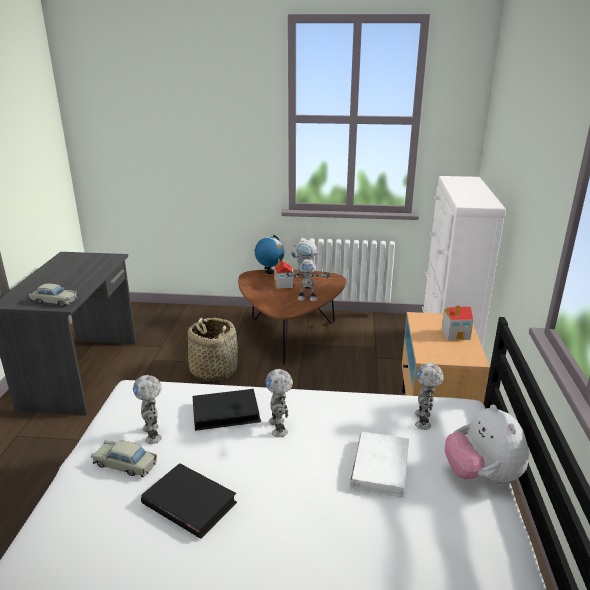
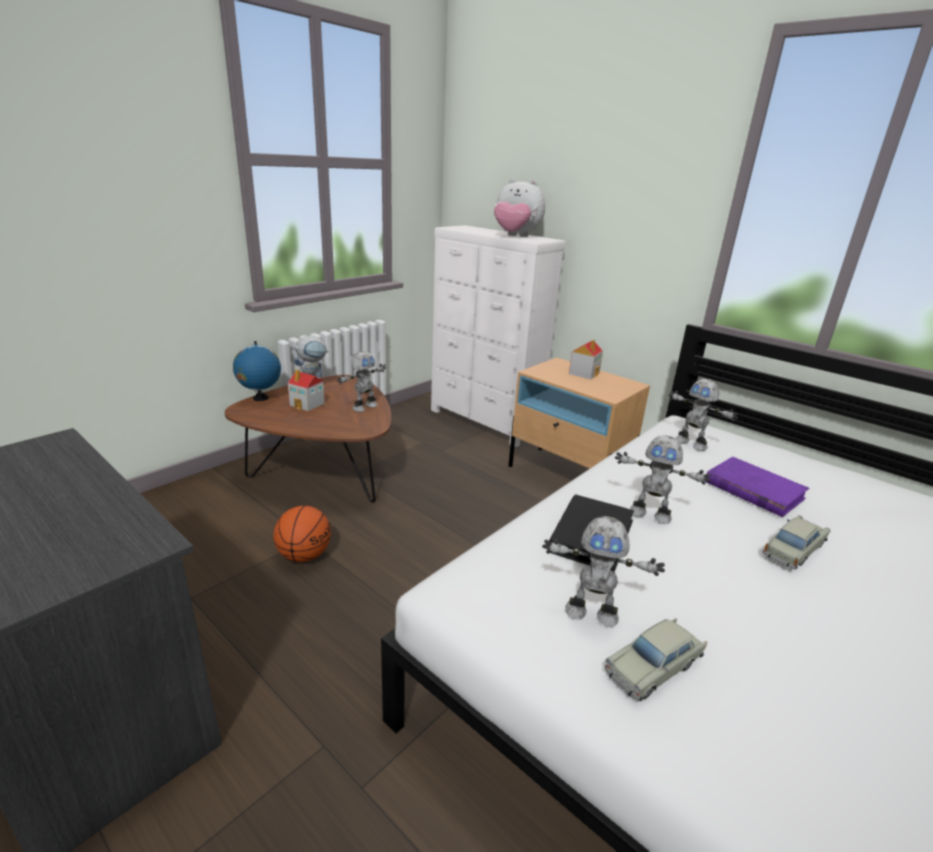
camera: 55 degrees left, 0 degrees up
beige toy car [28,284,77,307] -> beige toy car moved to [762,515,831,570]
black book [141,463,237,539] -> none
basket [188,318,238,381] -> basketball [273,506,331,562]
white book [350,432,409,497] -> purple book [705,457,809,517]
plush toy [445,405,529,484] -> plush toy moved to [494,179,545,237]

